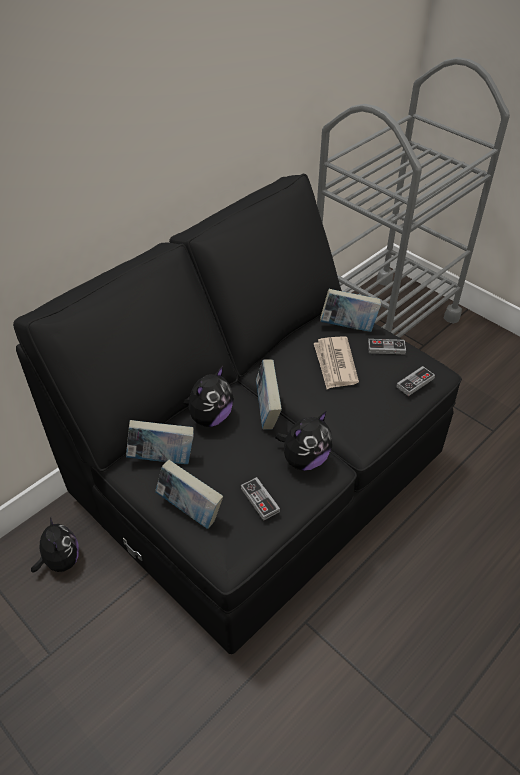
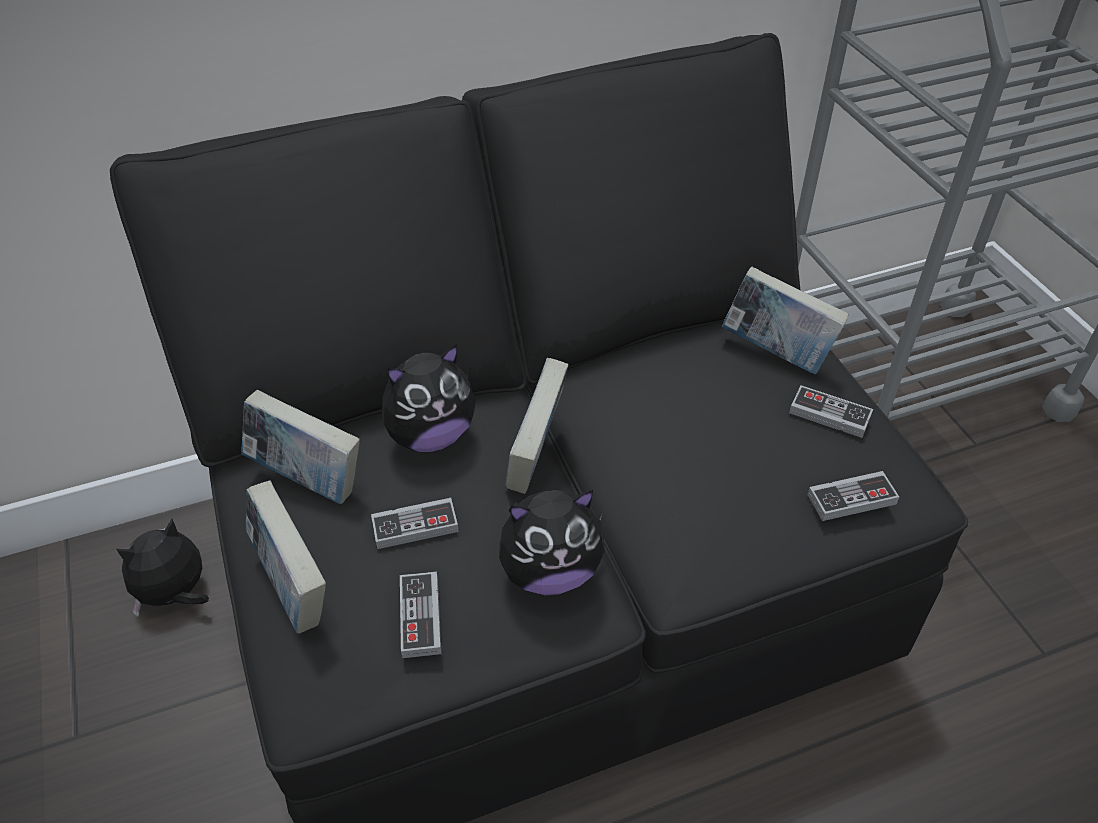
camera: 25 degrees right, 0 degrees up
plush toy [31,518,79,572] -> plush toy turned 135 degrees counterclockwise [117,519,209,617]
newspaper [314,336,359,389] -> none
none -> game controller [371,498,459,549]

